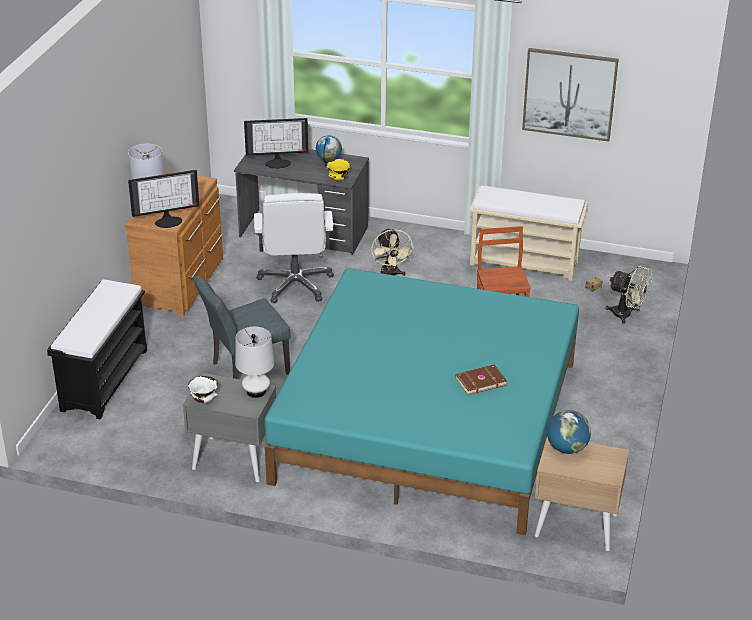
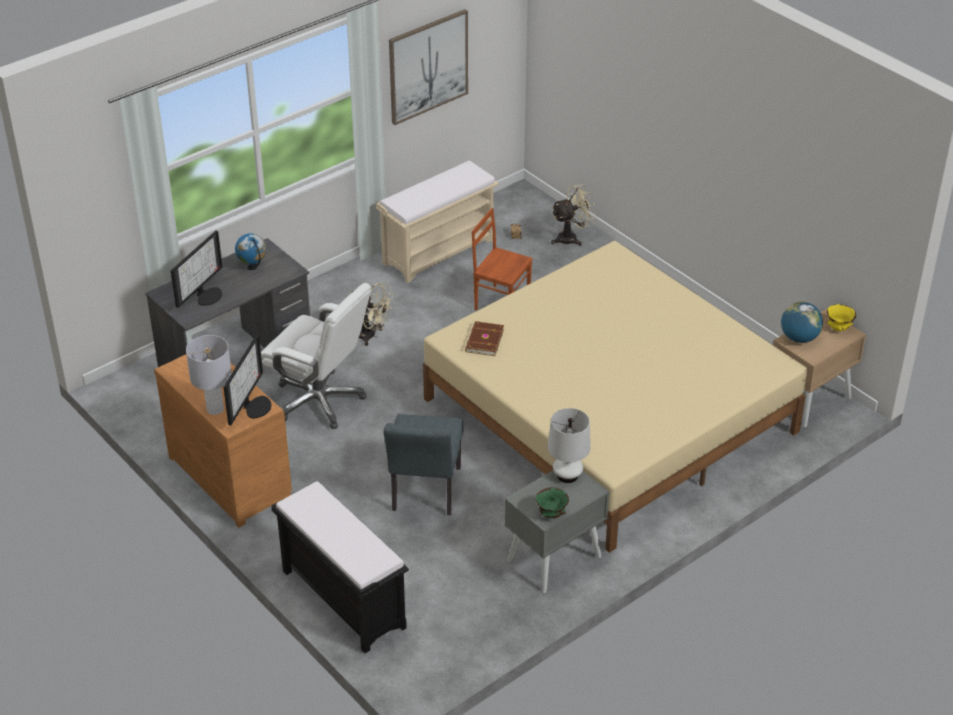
camera: 55 degrees left, 5 degrees up
white bowl [188,376,218,403] -> green bowl [536,487,569,518]
turquoise bed [265,268,579,535] -> beige bed [423,241,807,553]
yellow bowl [326,159,350,181] -> yellow bowl moved to [827,304,856,331]
brown book [455,364,507,395] -> brown book moved to [465,321,504,356]

